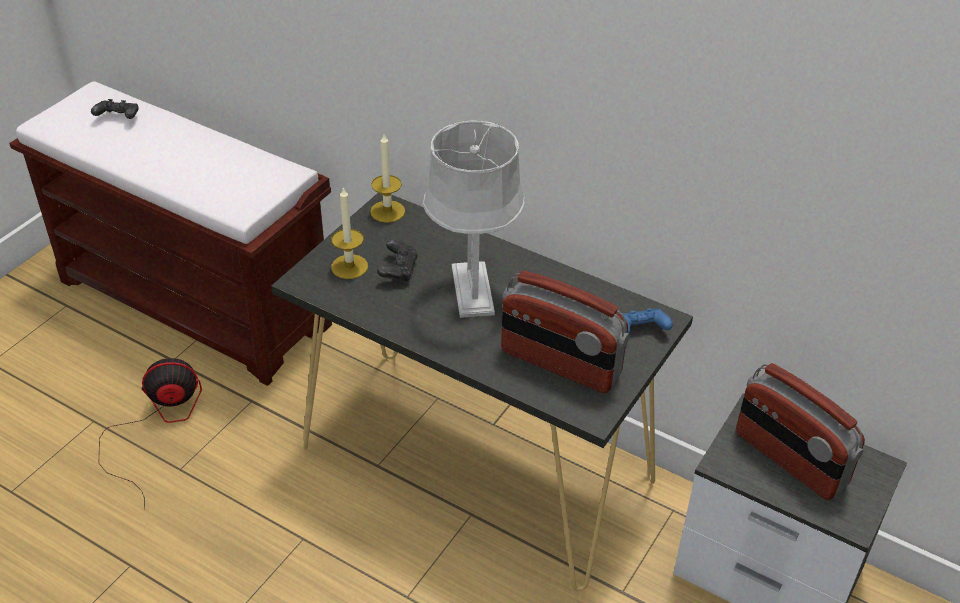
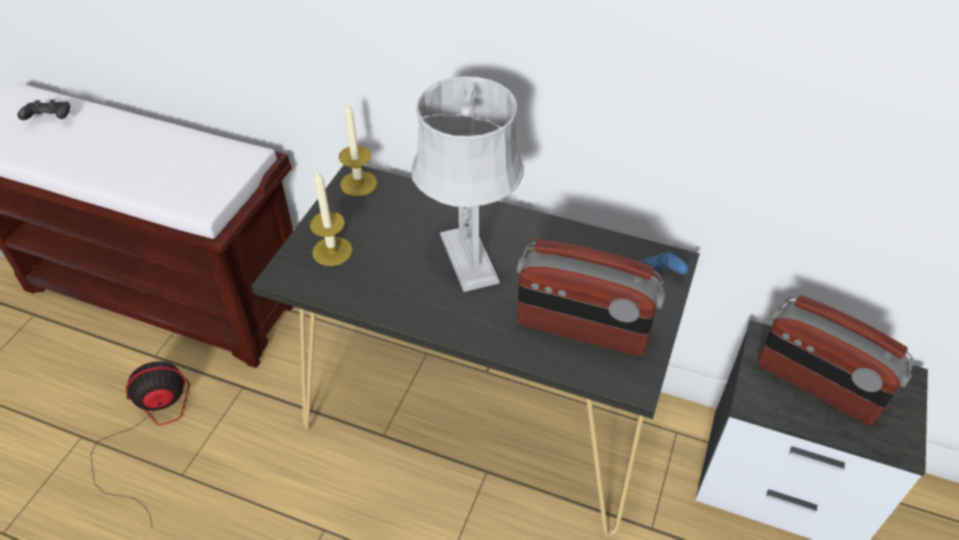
camera: 10 degrees left, 5 degrees up
black game controller [377,240,418,282] -> none

